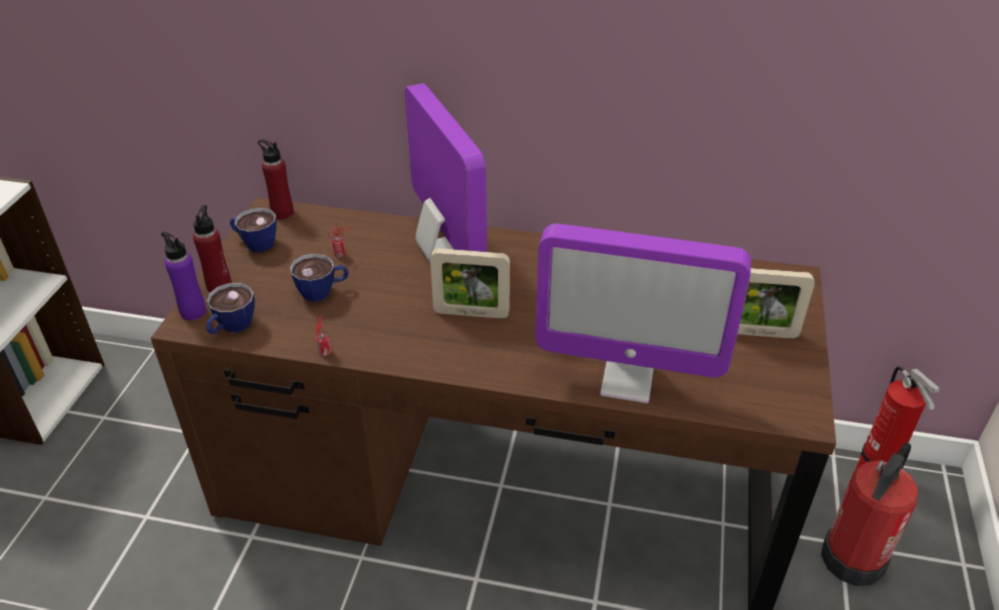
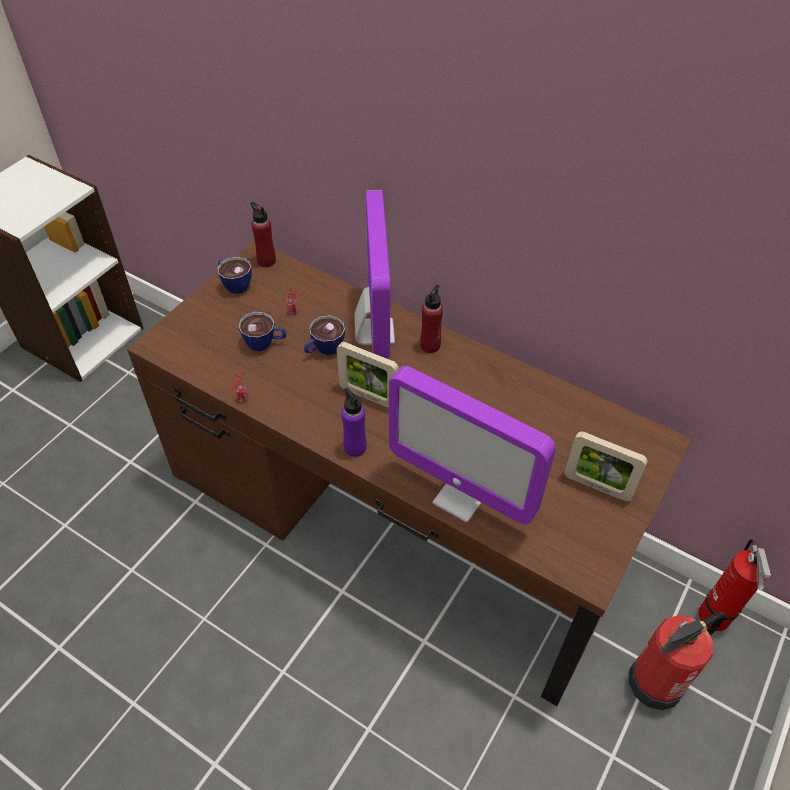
camera: 20 degrees right, 10 degrees up
purple bottle [161,232,206,320] -> purple bottle moved to [341,388,366,457]
red bottle [193,205,232,292] -> red bottle moved to [420,285,443,353]
cup [206,283,255,334] -> cup moved to [304,315,345,355]

